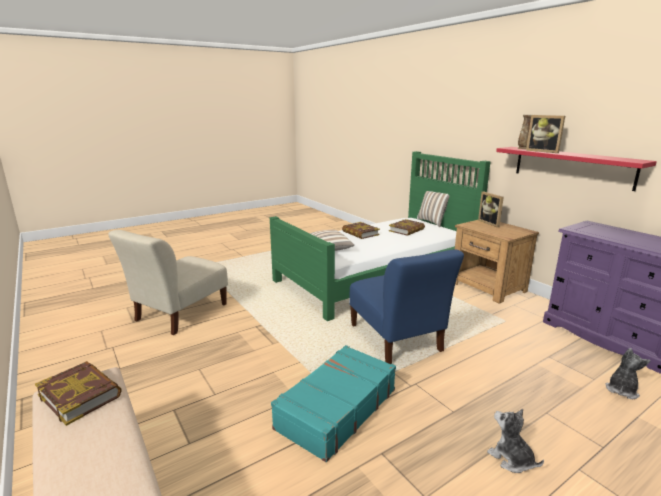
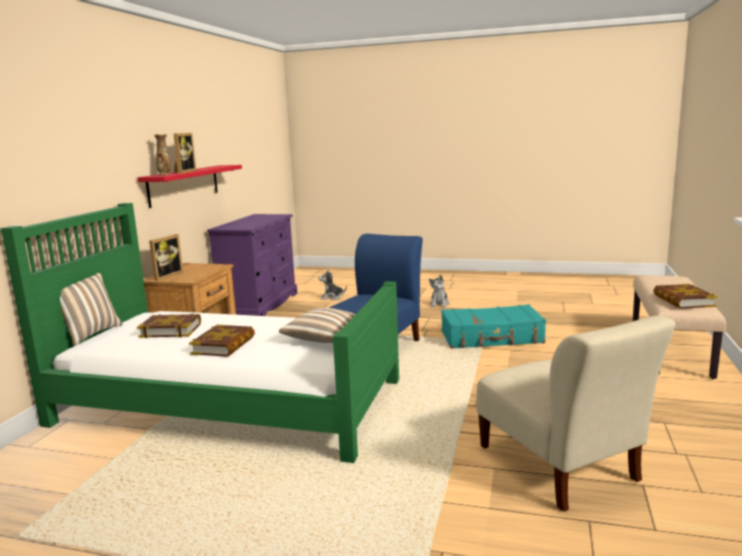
camera: 130 degrees left, 5 degrees down
beige chair [108,230,228,335] -> beige chair turned 75 degrees clockwise [477,316,676,512]

